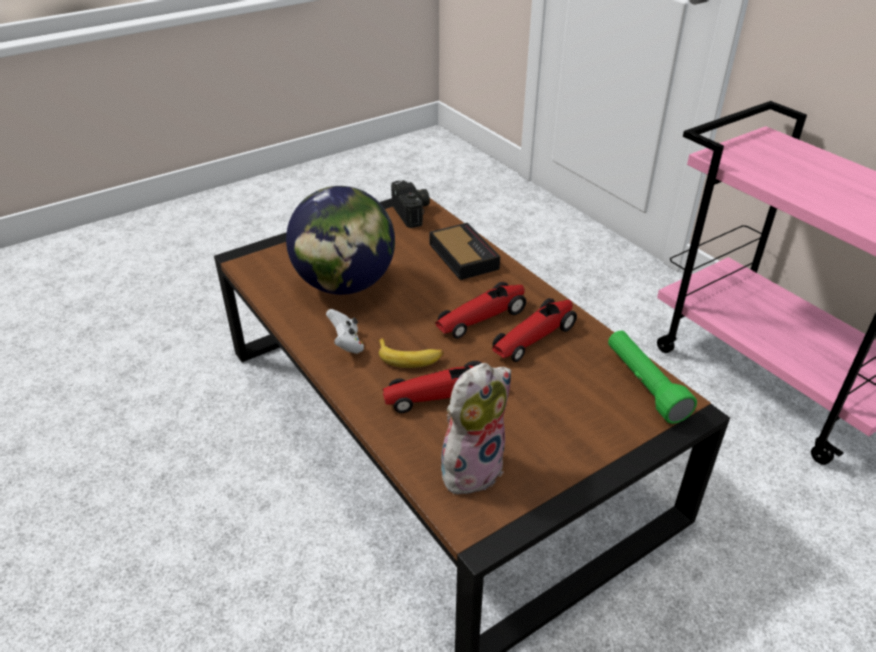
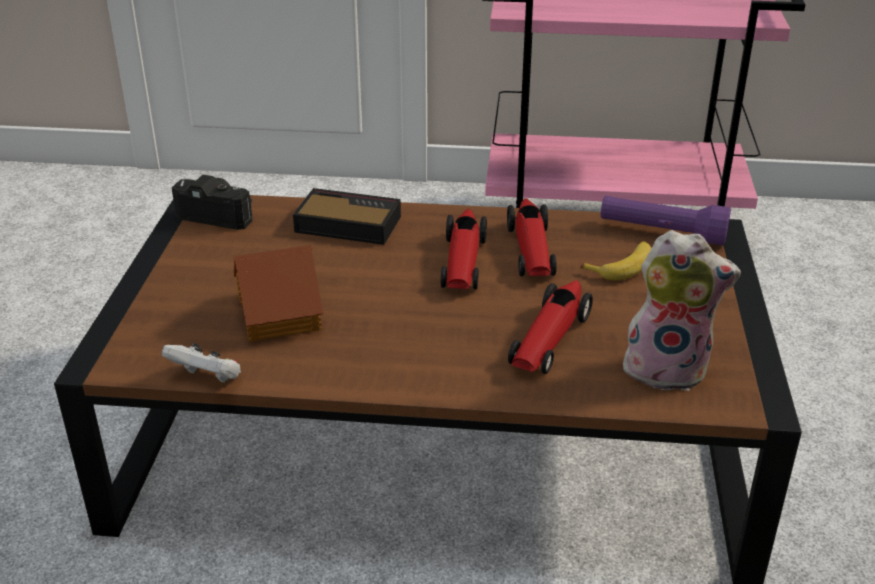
camera: 50 degrees left, 5 degrees down
globe [286,186,395,295] -> toy house [233,245,323,342]
white game controller [326,309,364,354] -> white game controller moved to [162,343,241,383]
banana [378,338,444,368] -> banana moved to [580,241,651,280]
plush toy [441,363,511,496] -> plush toy turned 105 degrees clockwise [619,230,741,391]
green flashlight [608,331,697,424] -> purple flashlight [601,196,731,245]

